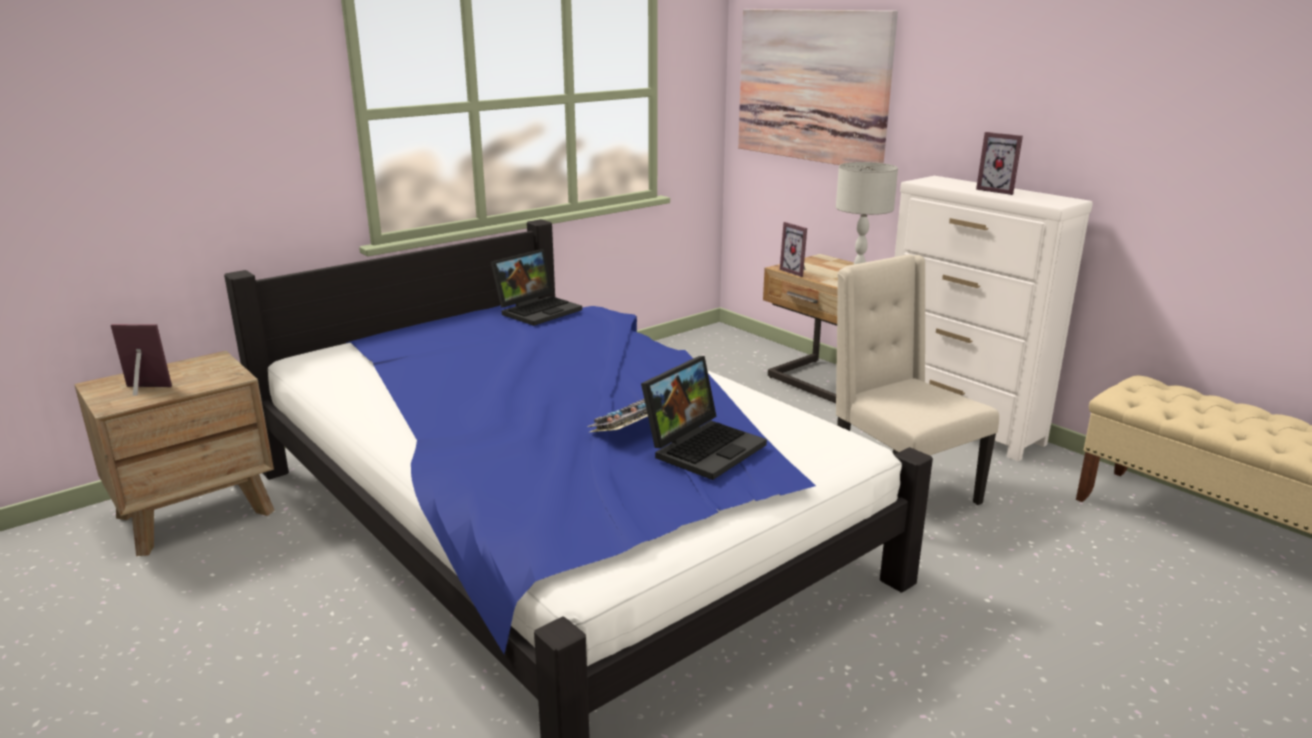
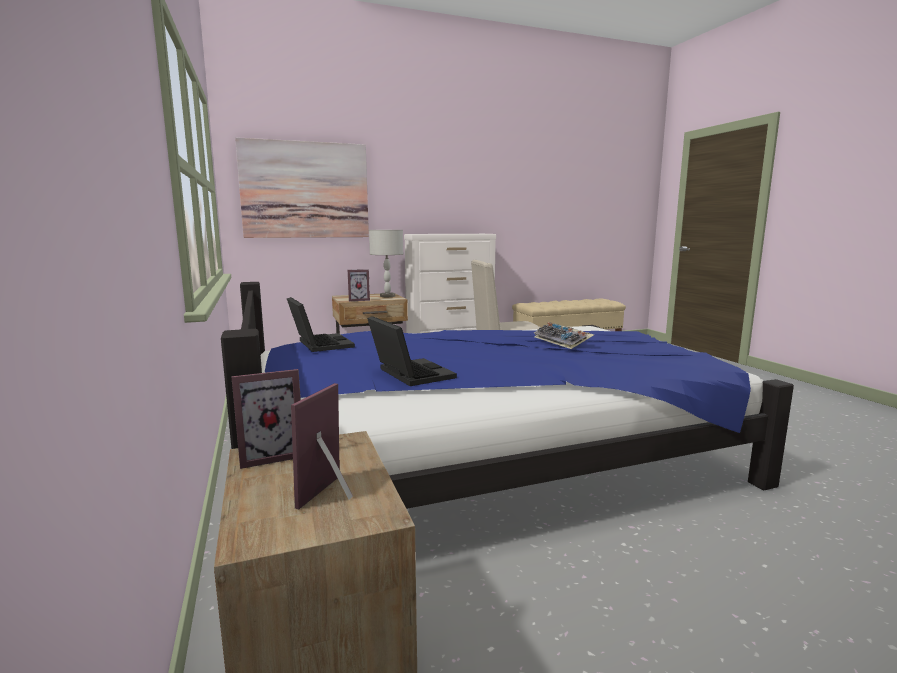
camera: 70 degrees left, 10 degrees down
laptop [641,356,767,480] -> laptop moved to [367,316,457,386]
picture frame [976,132,1023,195] -> picture frame moved to [231,369,301,469]

